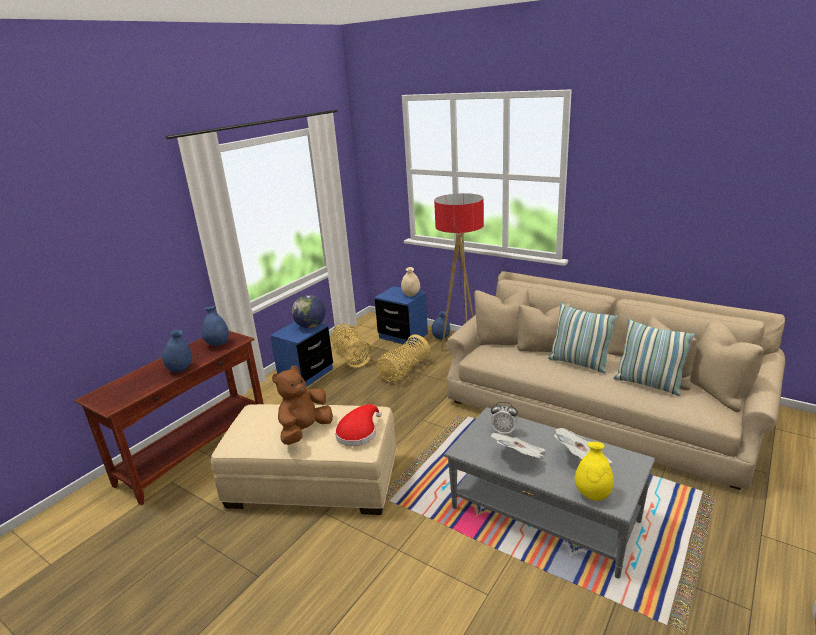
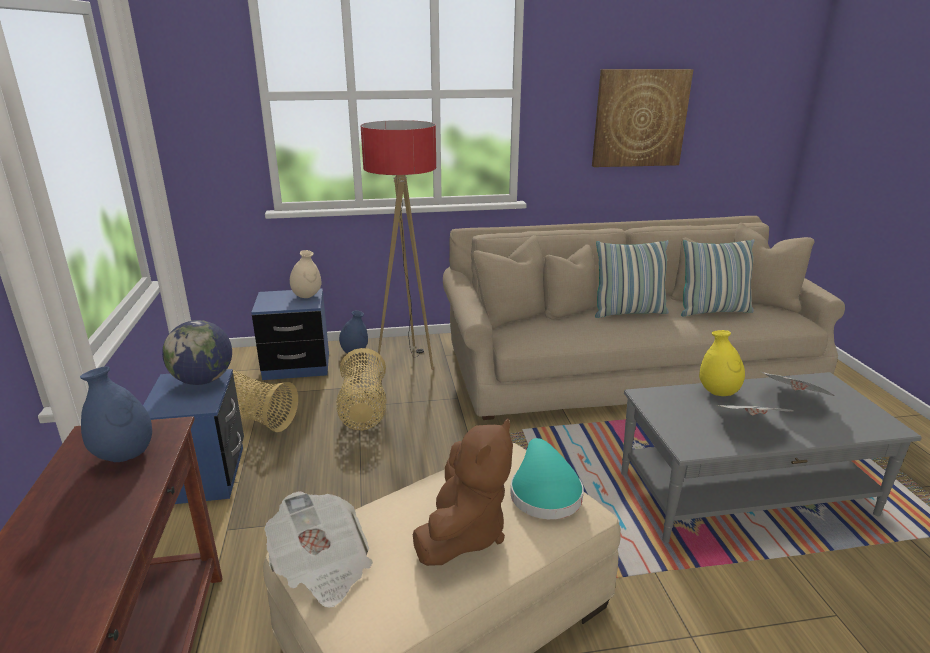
camera: 45 degrees left, 0 degrees up
blue vase [162,330,192,372] -> none
brown plush toy [272,366,333,445] -> brown plush toy turned 150 degrees counterclockwise [413,419,513,566]
red hat [335,404,382,446] -> turquoise hat [510,438,583,519]
alarm clock [491,402,518,435] -> none
yellow vase [575,442,614,501] -> yellow vase moved to [699,330,745,396]
none -> newspaper [264,491,373,608]
none -> picture [592,69,693,167]

